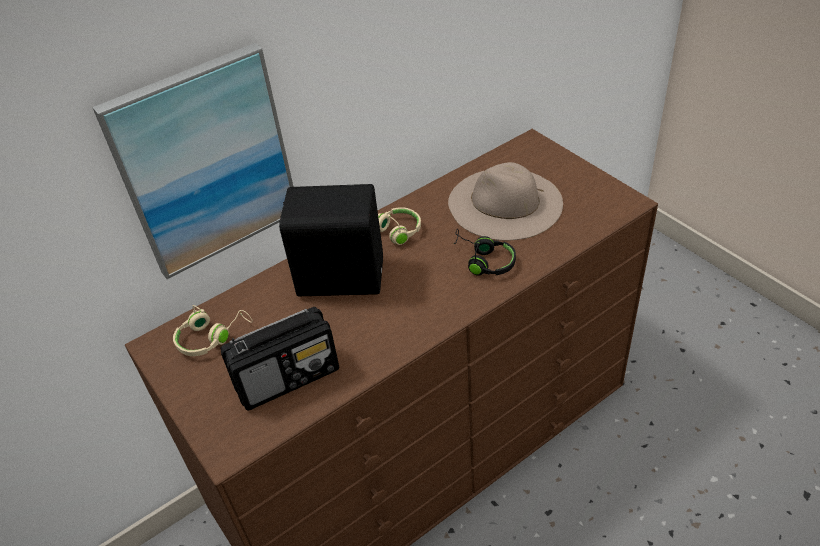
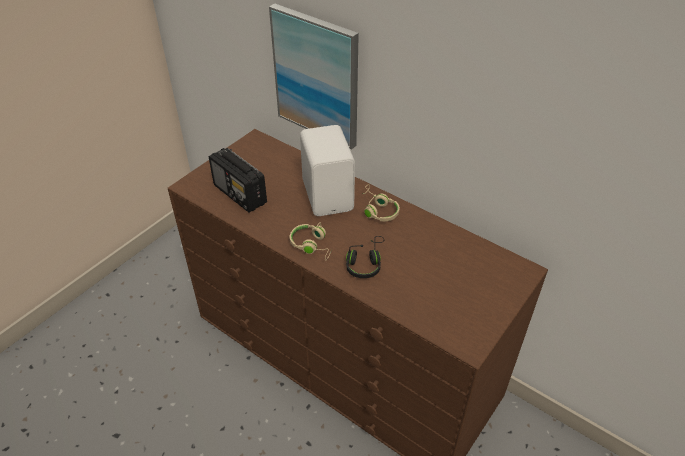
camera: 70 degrees right, 0 degrees up
beige headphones [173,305,253,356] -> beige headphones moved to [289,222,332,261]
black speaker [279,184,383,296] -> white speaker [300,125,355,216]
beige hat [448,162,563,241] -> none

